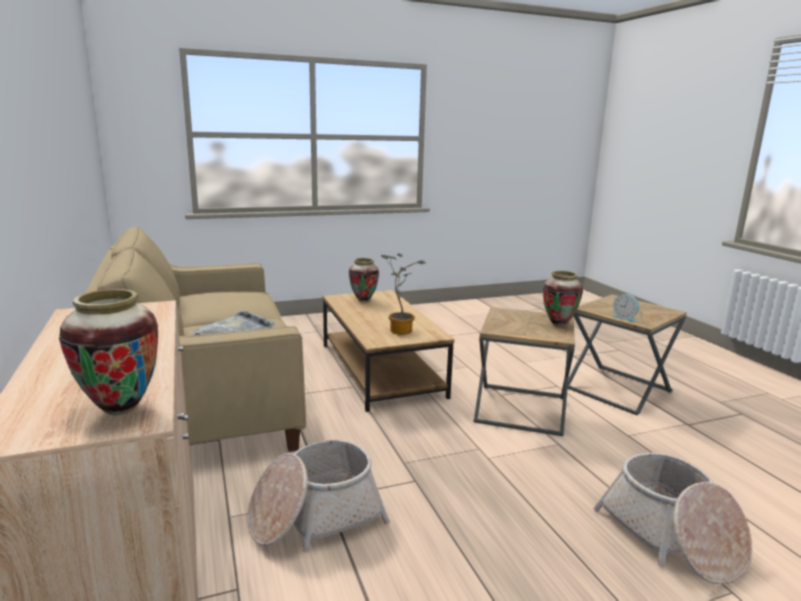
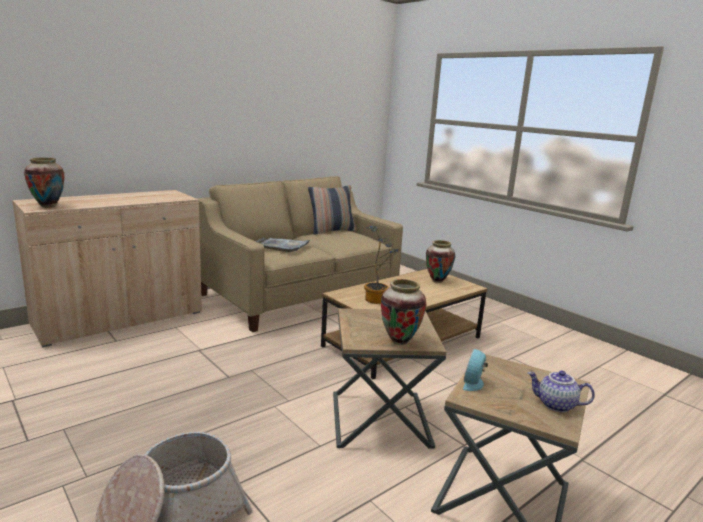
camera: 70 degrees right, 0 degrees up
basket [248,440,390,552] -> none
none -> pillow [308,185,356,235]
none -> teapot [528,371,595,412]

